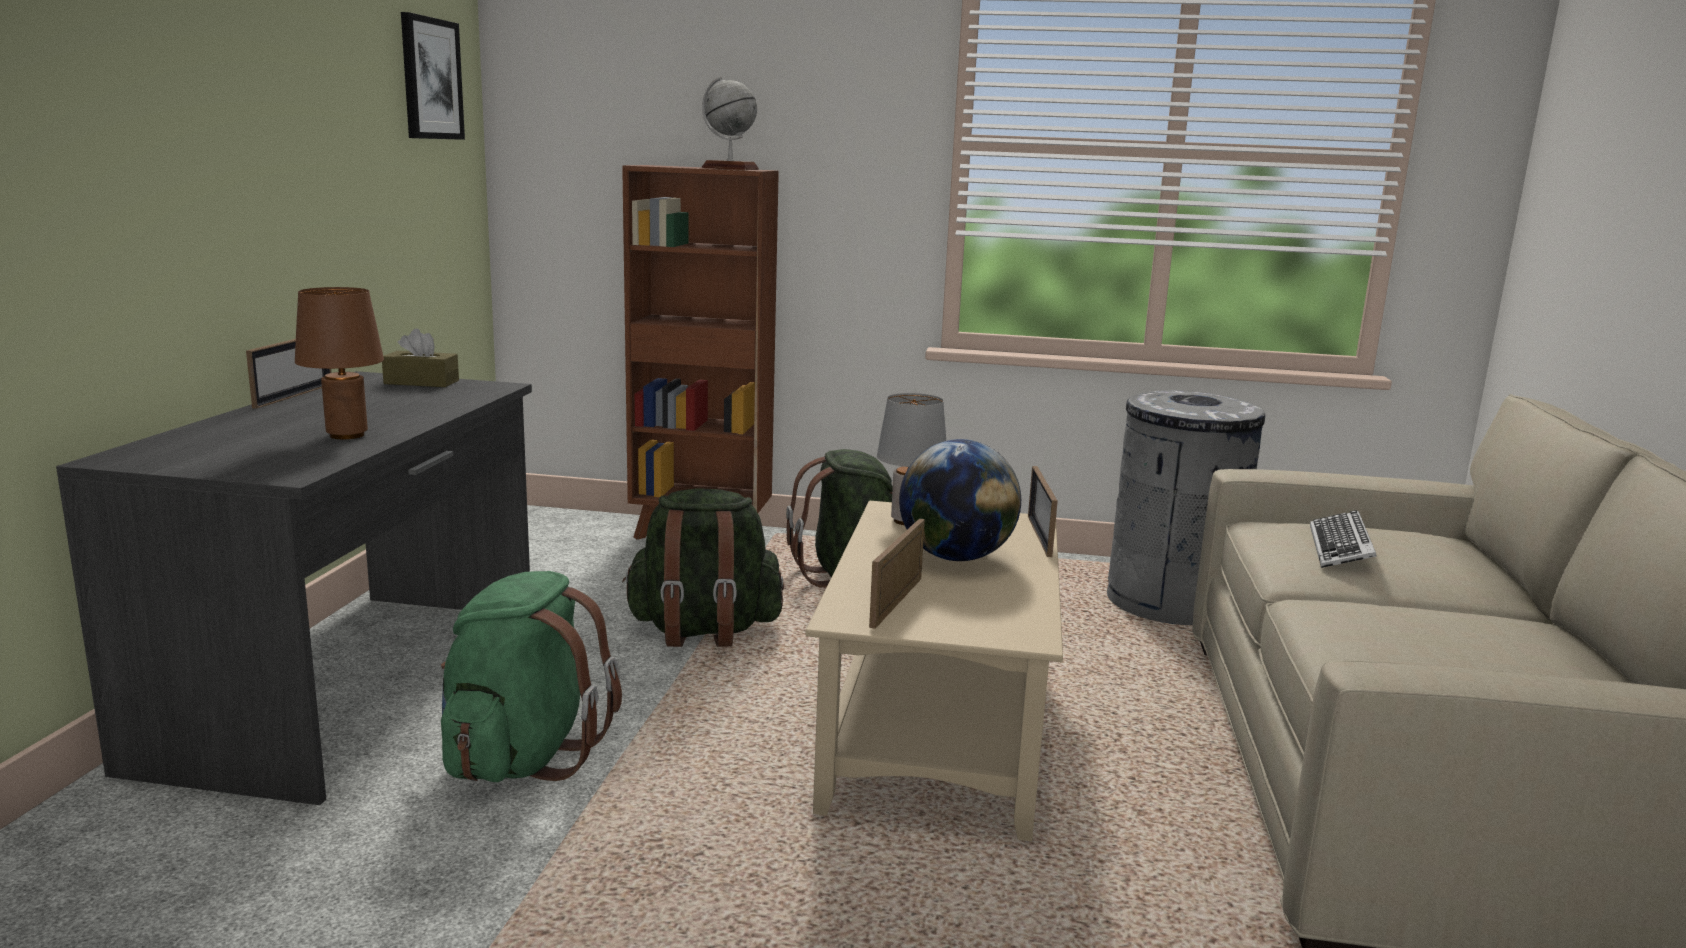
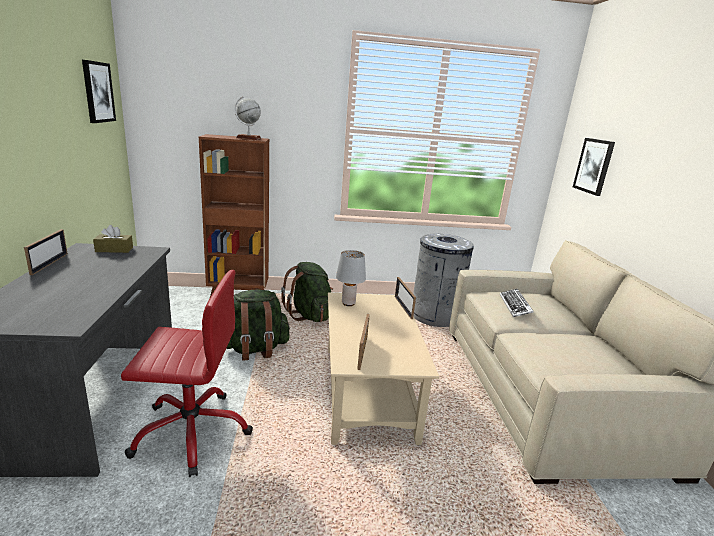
camera: 15 degrees left, 5 degrees up
brown table lamp [295,287,384,439] -> none
green backpack [441,571,622,782] -> red office chair [121,270,253,477]
globe [899,439,1021,561] -> none
none -> picture [573,138,615,196]

